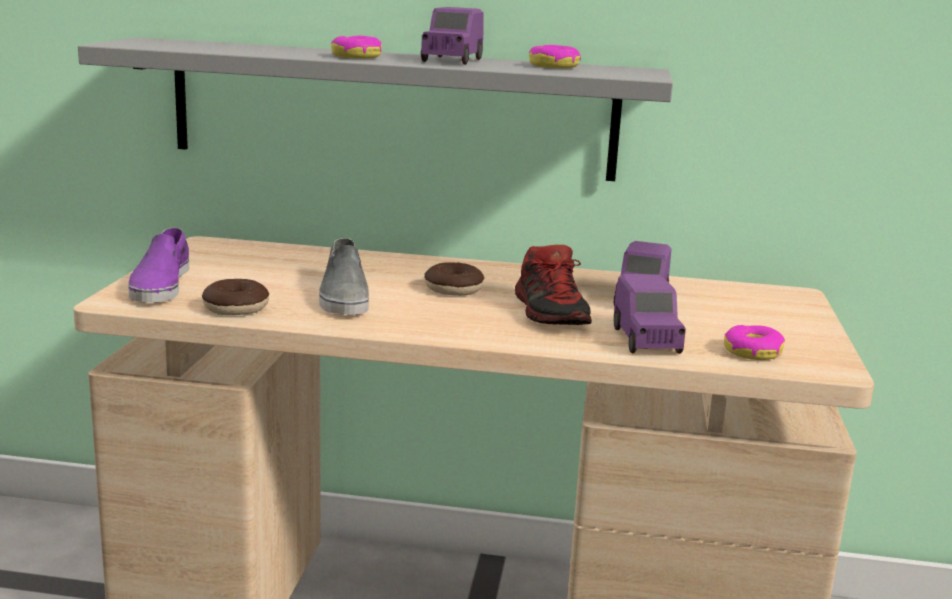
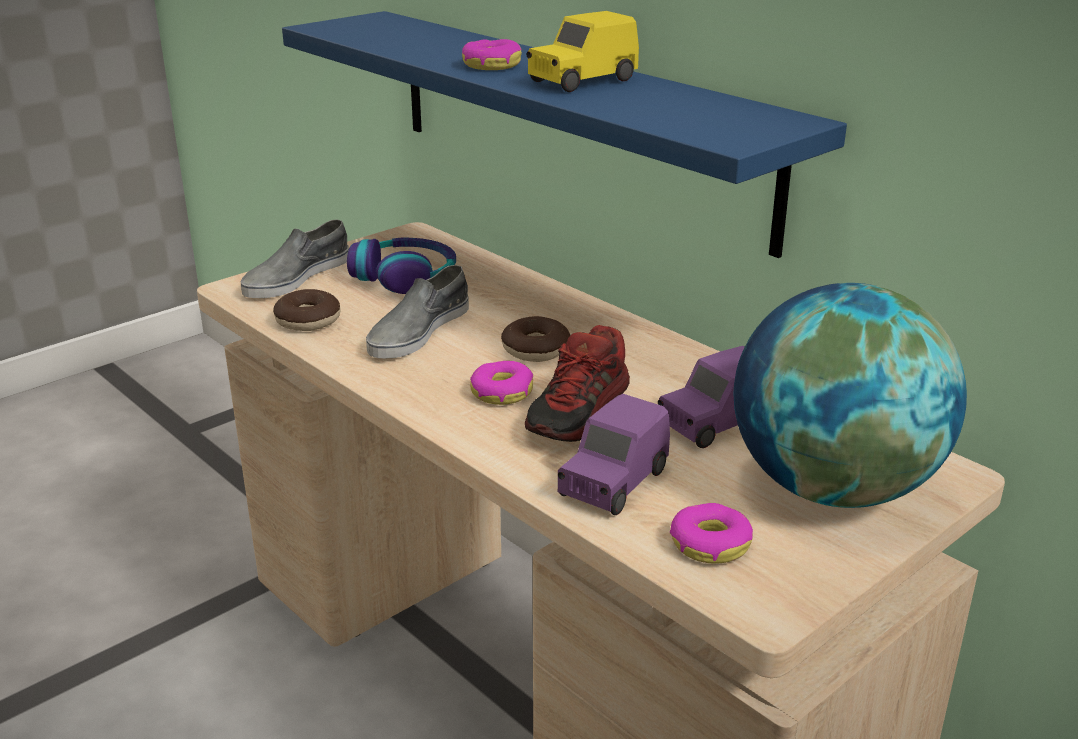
camera: 40 degrees right, 10 degrees up
grey shelf [78,37,673,181] -> blue shelf [282,11,847,258]
purple shoe [128,228,189,303] -> grey shoe [241,219,349,298]
purple toy car [421,7,484,65] -> yellow toy car [526,11,639,92]
donut [529,45,581,68] -> donut moved to [470,361,533,405]
none -> headphones [347,237,456,294]
none -> globe [734,283,967,508]

